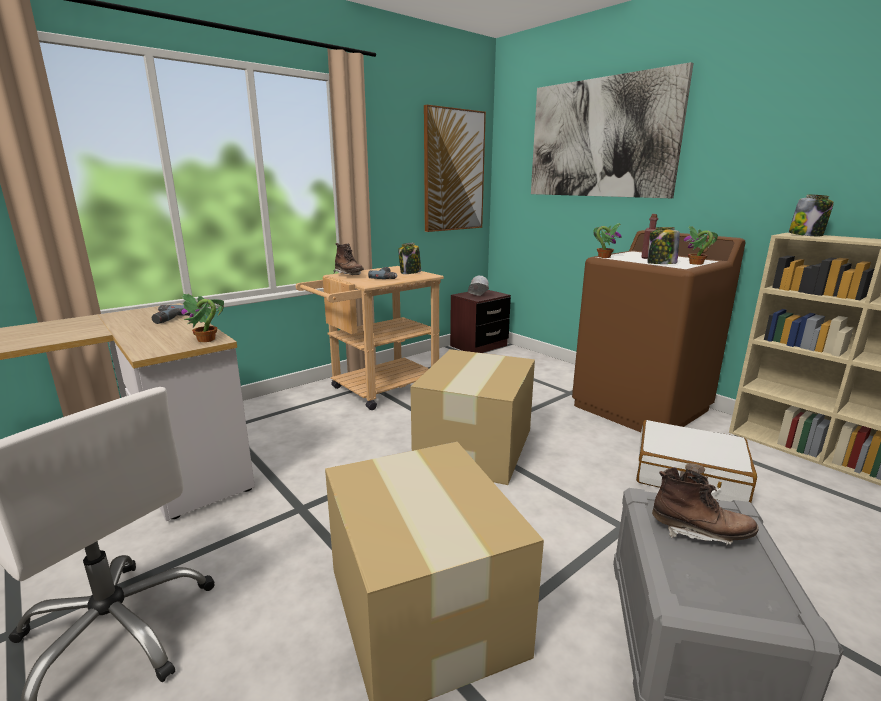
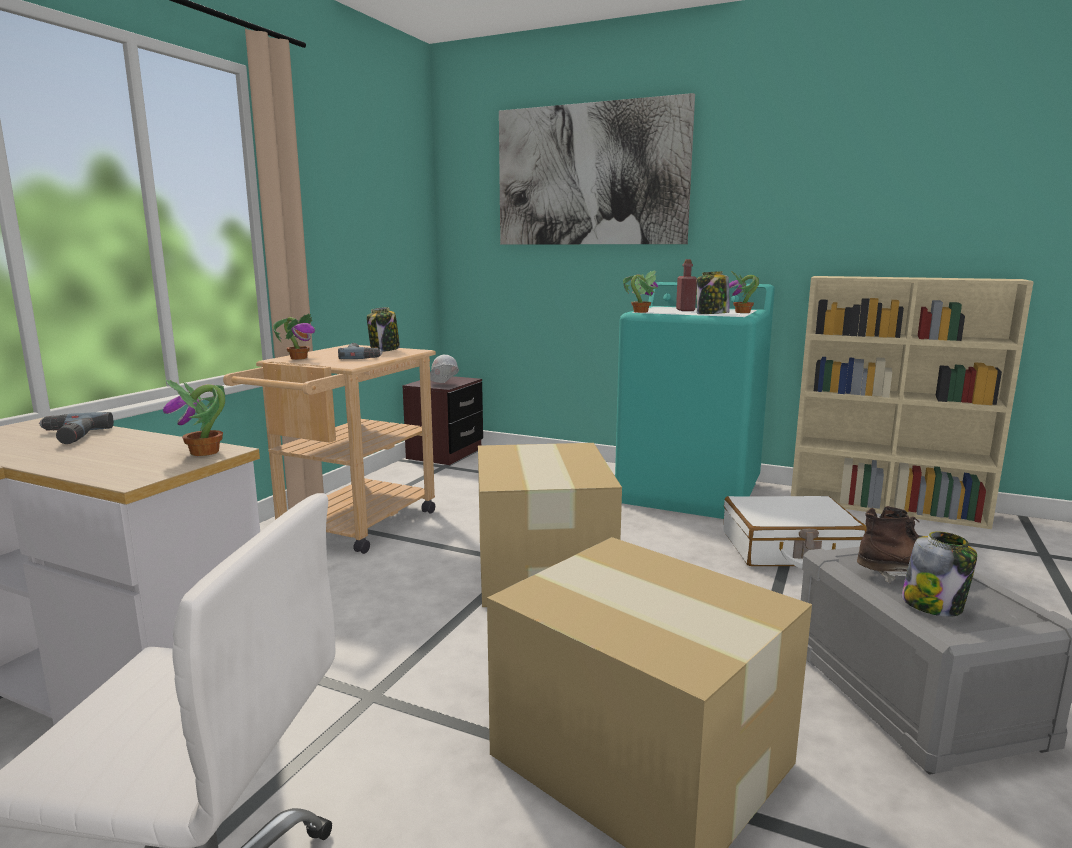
camera: 25 degrees left, 5 degrees down
brown boot [333,243,364,275] -> potted plant [273,314,315,360]
picture [424,105,486,232] -> none
brown washing machine [572,230,745,432] -> turquoise washing machine [615,282,775,519]
jar [789,194,834,236] -> jar moved to [901,531,977,617]

